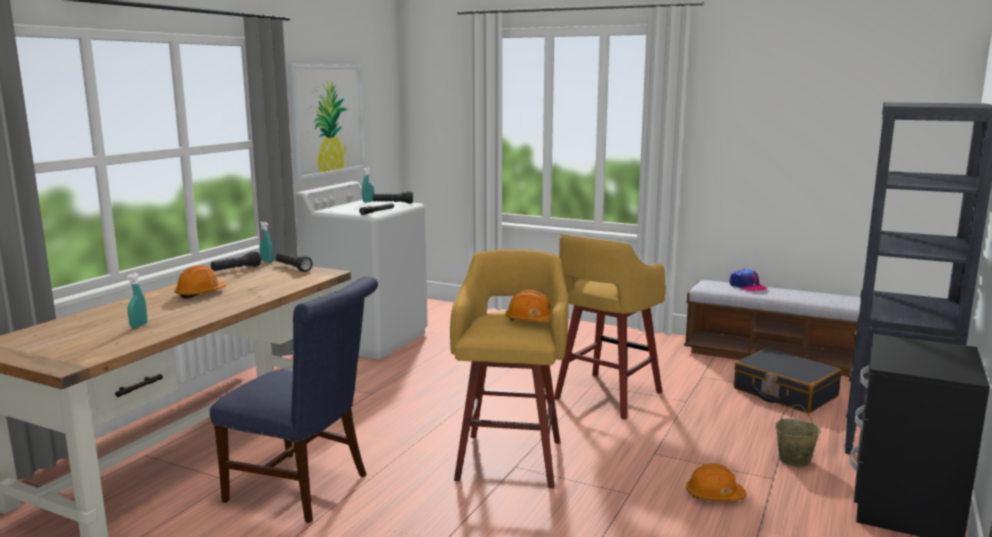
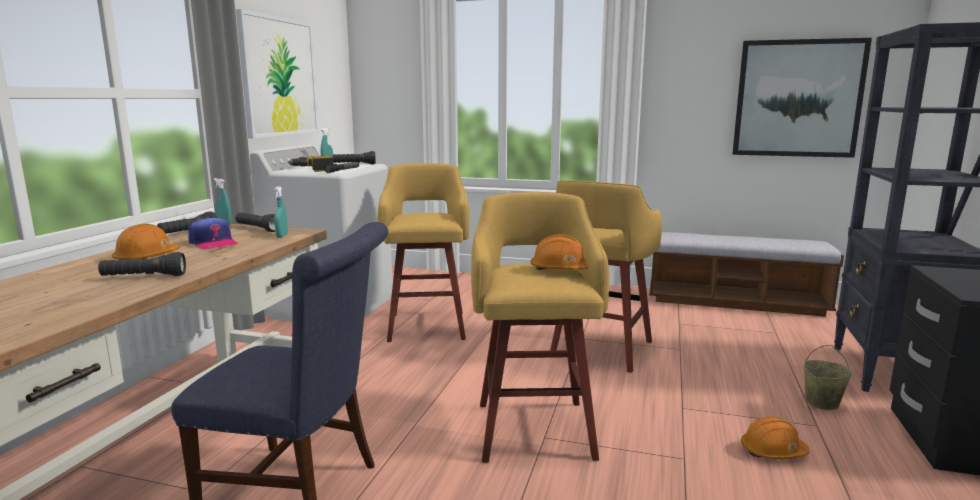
camera: 10 degrees left, 0 degrees up
turquoise spray bottle [126,273,147,328] -> turquoise spray bottle moved to [274,186,288,238]
cap [729,269,768,291] -> cap moved to [188,217,238,249]
black suitcase [734,348,842,414] -> none
none -> black flashlight [98,252,186,276]
none -> power drill [288,156,333,172]
none -> yellow stool [378,163,470,342]
none -> picture [733,38,872,158]

